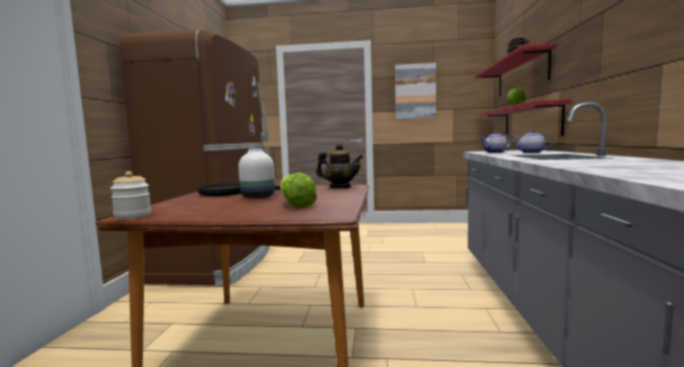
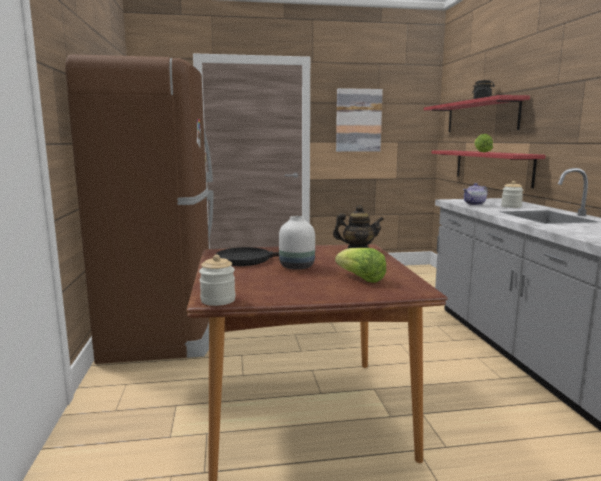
camera: 15 degrees left, 5 degrees up
teapot [512,130,554,153] -> jar [501,181,523,208]

